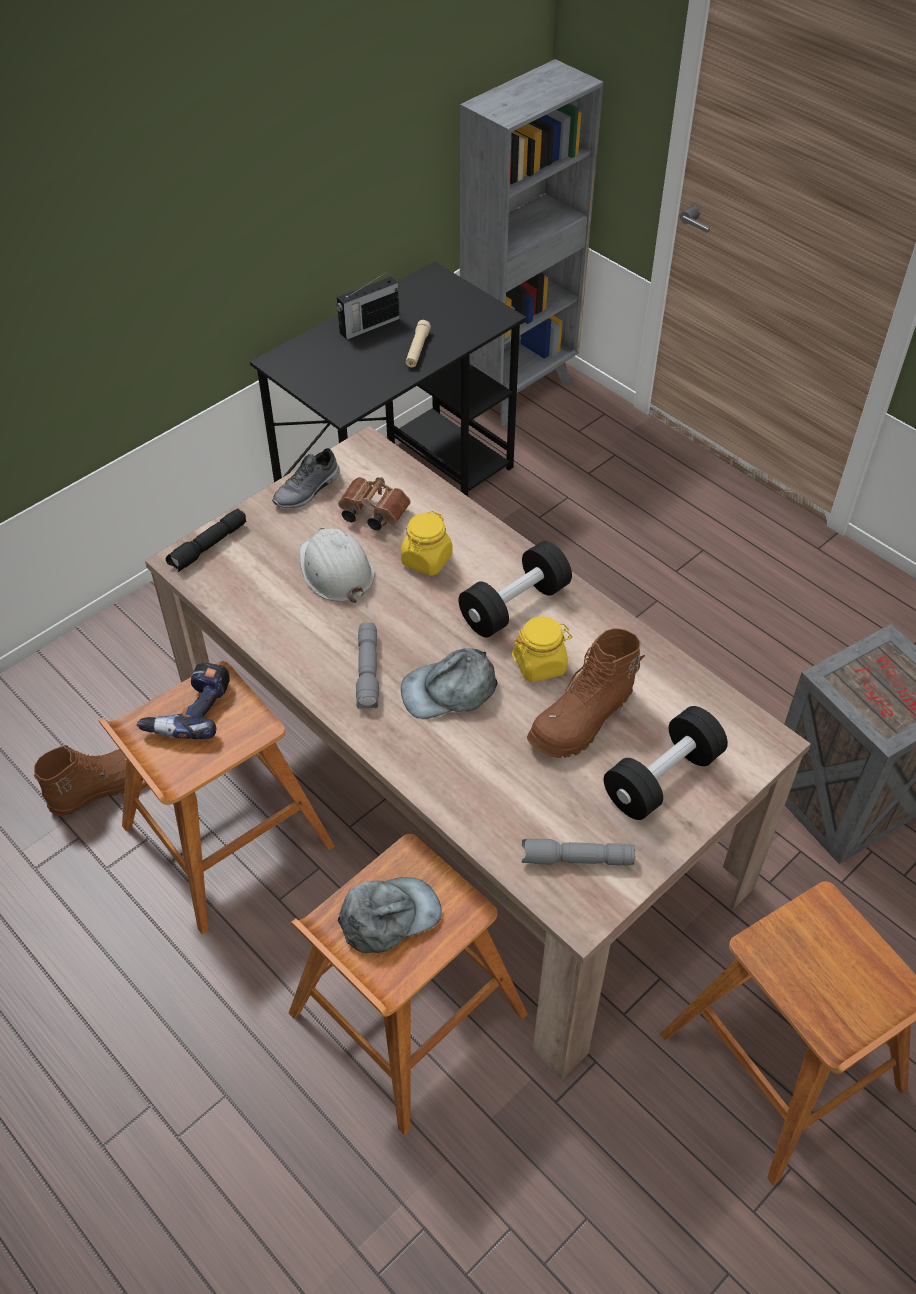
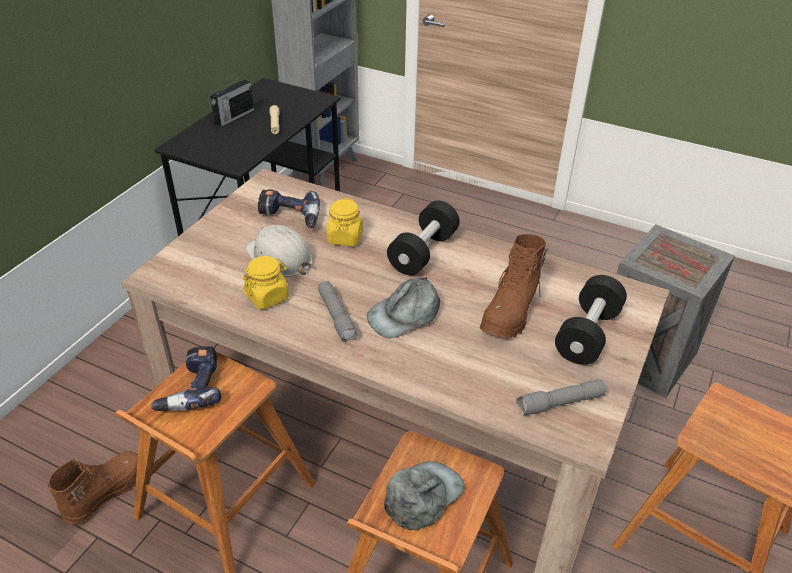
camera: 20 degrees left, 10 degrees down
black flashlight [166,508,247,572] -> none
grey shoe [272,448,340,508] -> none
brown binoculars [338,477,411,530] -> power drill [258,189,320,228]
yellow jar [512,616,572,682] -> yellow jar moved to [243,256,289,309]

